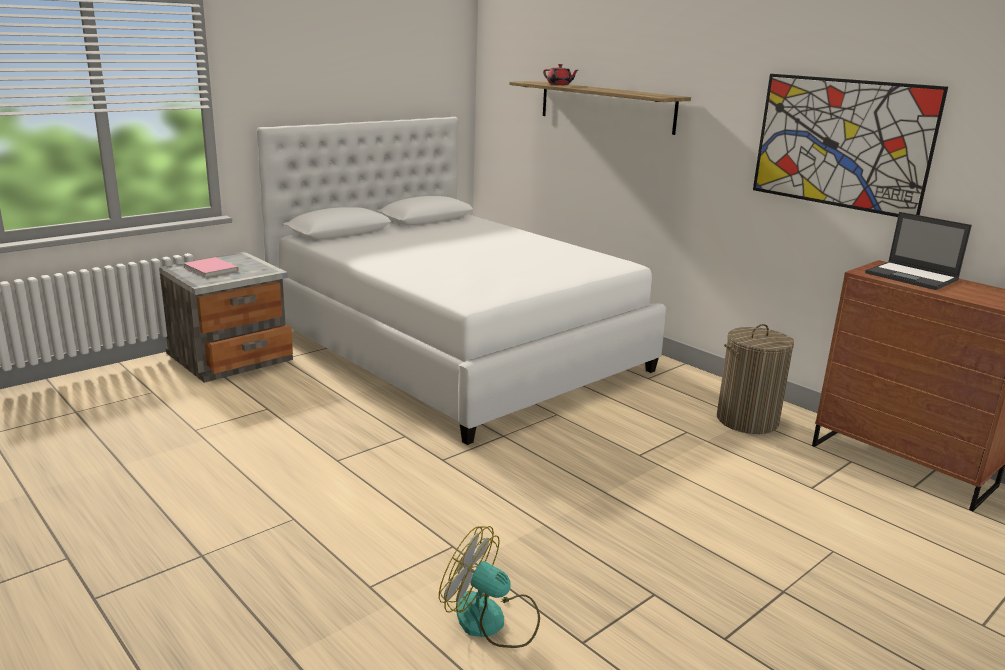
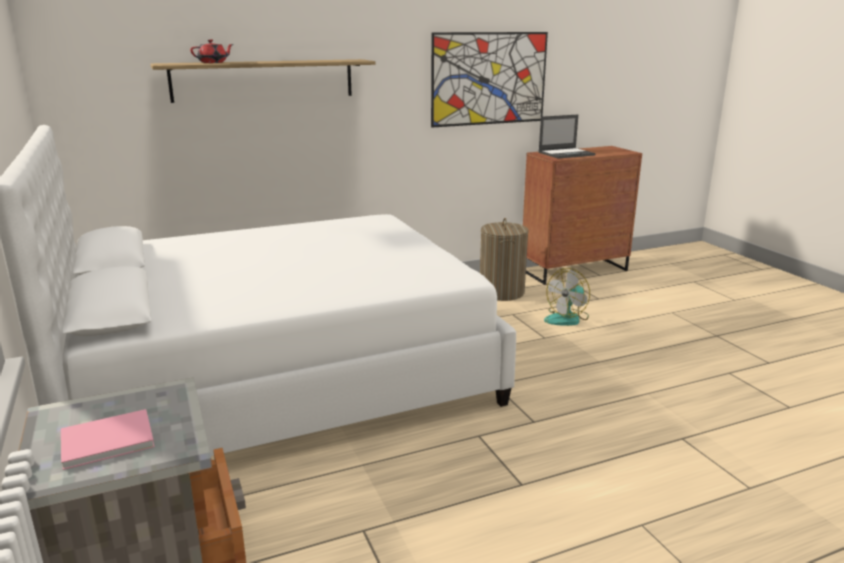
camera: 70 degrees left, 0 degrees up
fan [439,526,540,648] -> fan moved to [544,268,590,326]

